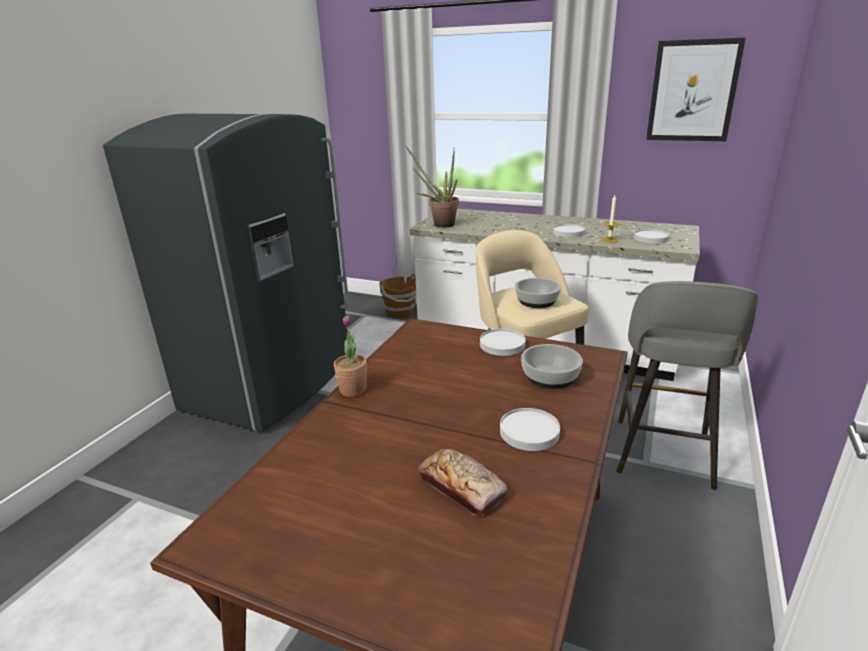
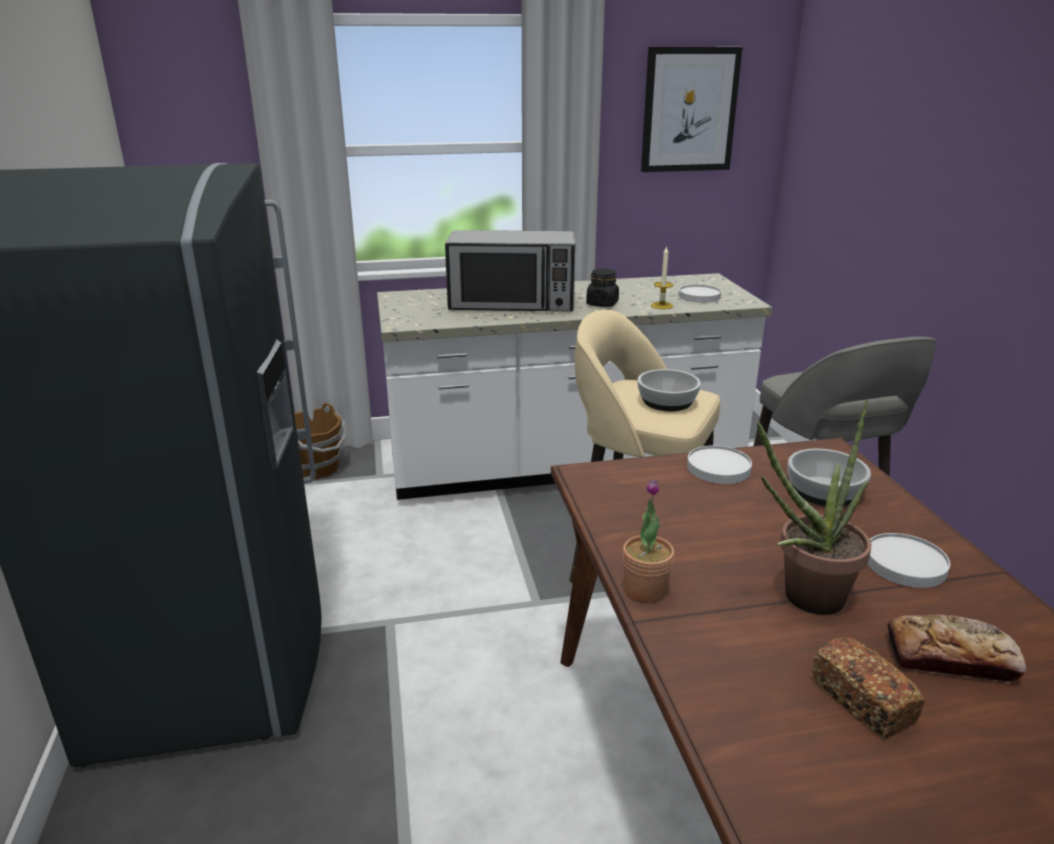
camera: 35 degrees left, 0 degrees up
potted plant [406,146,459,228] -> potted plant moved to [757,399,871,615]
white plate [553,224,585,237] -> black jar [586,268,619,307]
none -> microwave [445,230,576,312]
none -> bread [812,637,925,738]

